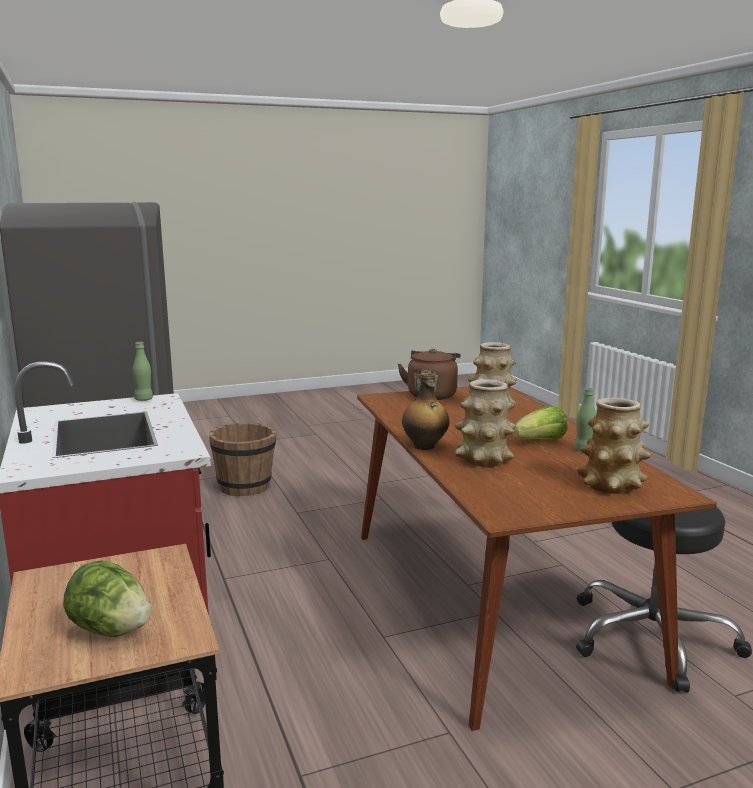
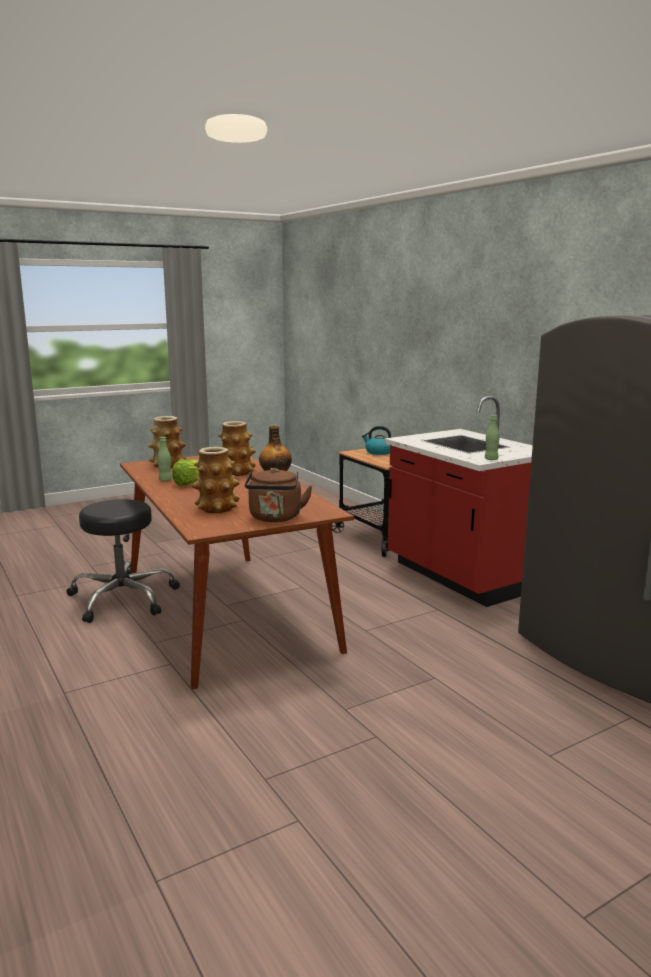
camera: 170 degrees right, 0 degrees up
lettuce [63,561,152,637] -> kettle [362,426,391,455]
brown bucket [209,423,276,496] -> none

